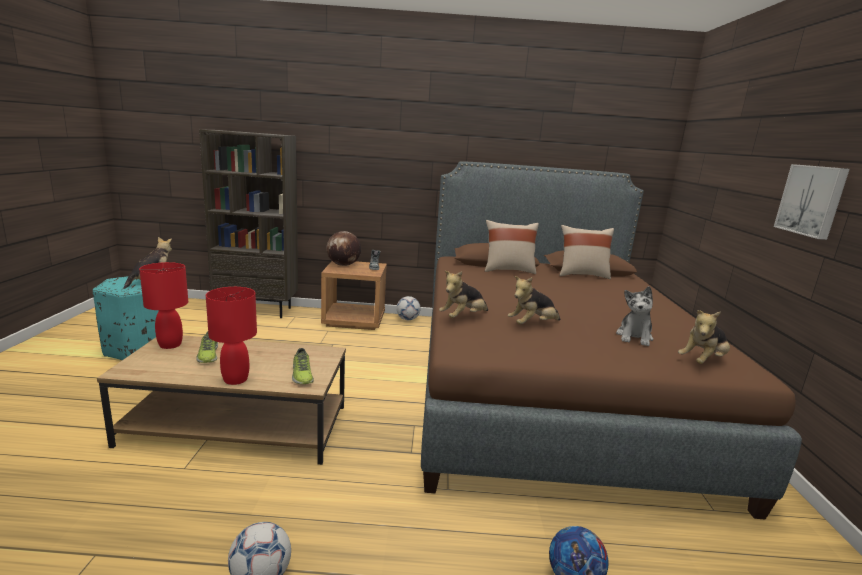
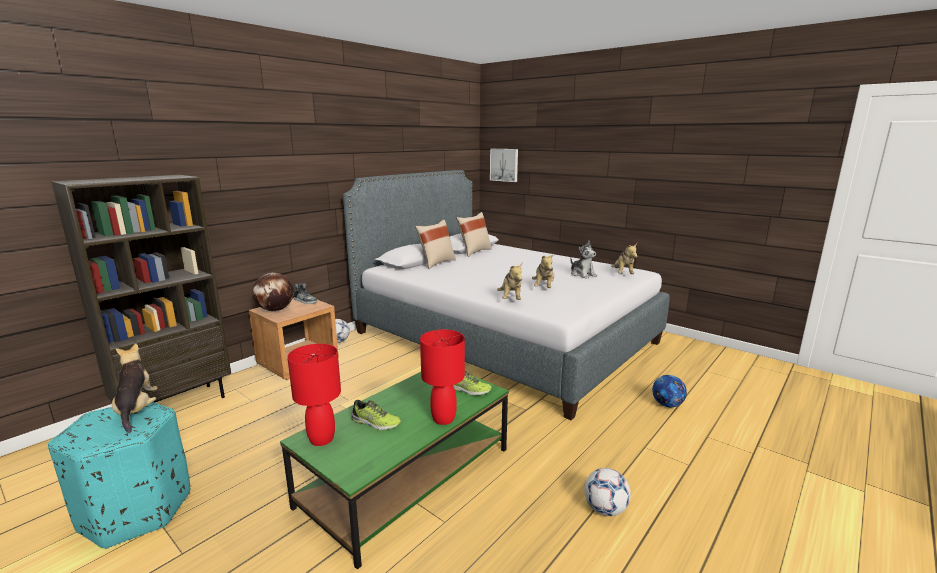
camera: 50 degrees left, 0 degrees up
brown coffee table [97,335,346,465] -> green coffee table [280,372,509,570]
brown bed [421,161,802,520] -> grey bed [343,170,670,420]
picture [774,164,850,240] -> picture moved to [490,149,518,182]

